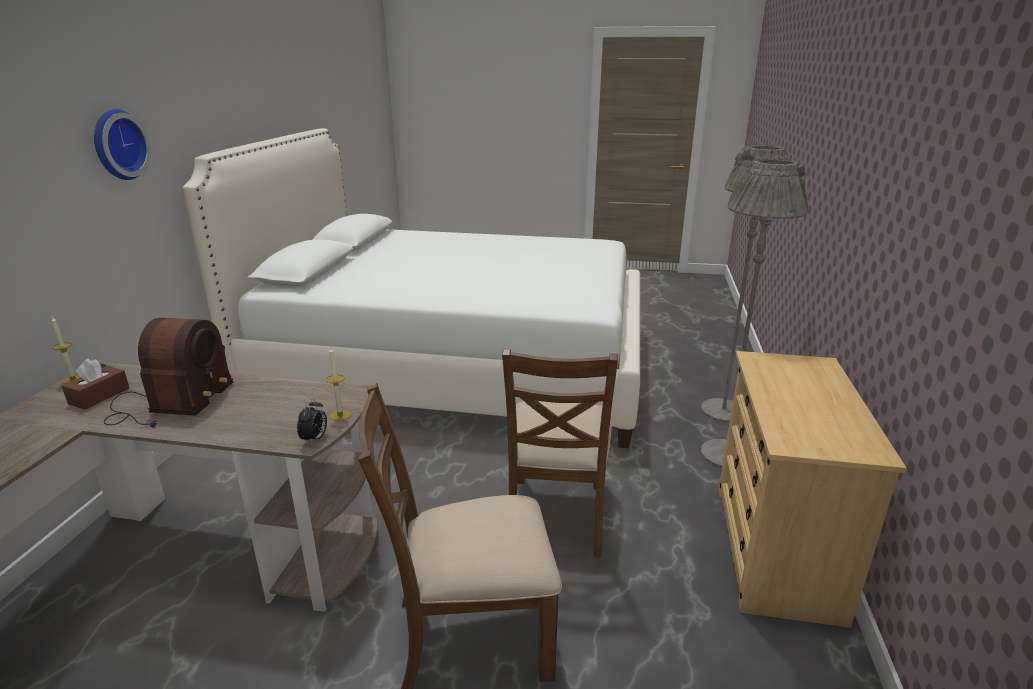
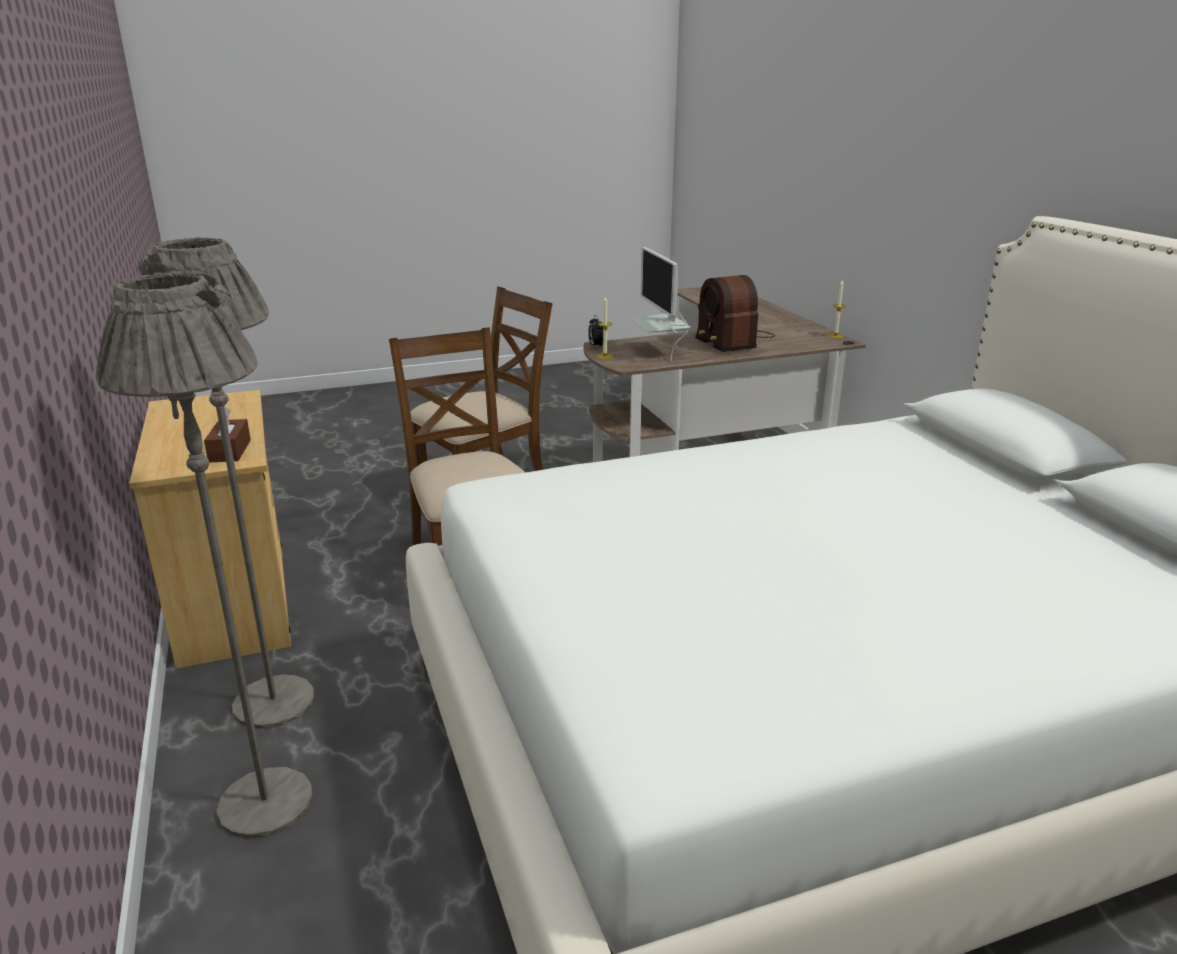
camera: 150 degrees right, 0 degrees up
brown tissue box [62,359,129,410] -> brown tissue box moved to [204,407,251,462]
wall clock [94,109,151,180] -> none
none -> monitor [630,247,690,361]

